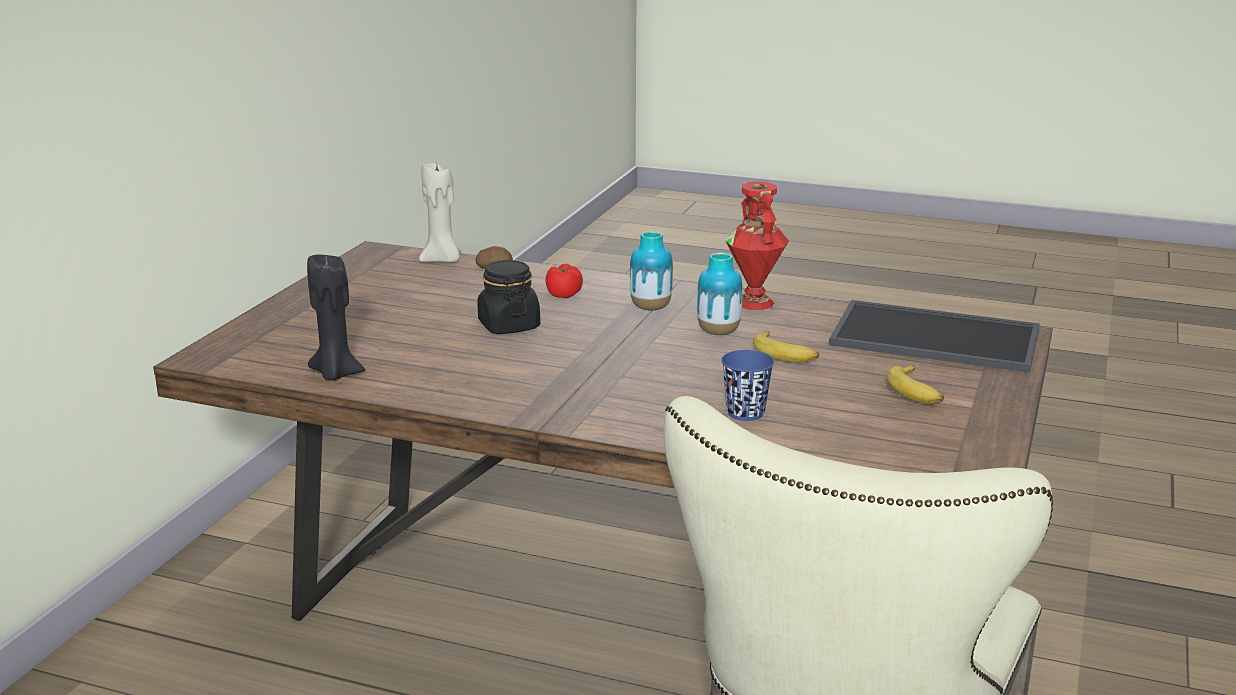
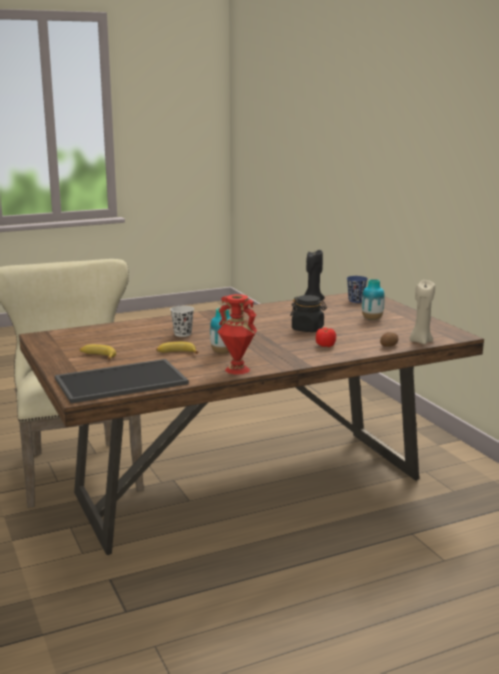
camera: 135 degrees right, 5 degrees down
vase [630,231,673,310] -> vase moved to [362,279,385,320]
blue cup [721,350,774,421] -> blue cup moved to [347,276,368,303]
none -> white cup [170,306,194,337]

